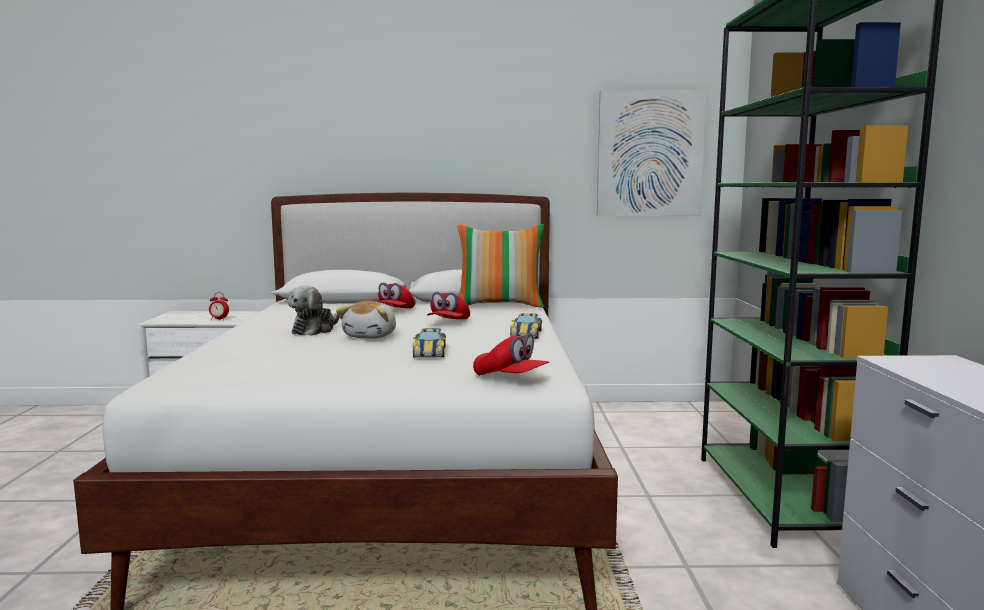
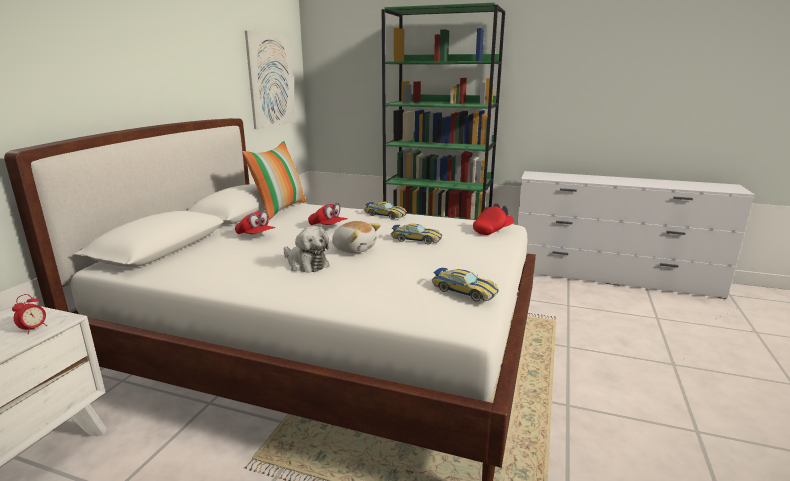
camera: 70 degrees left, 10 degrees up
none -> toy car [432,268,499,302]

